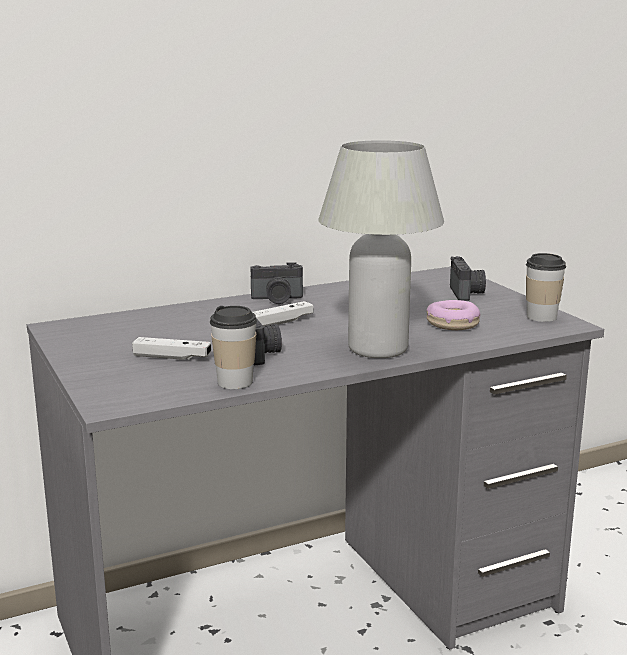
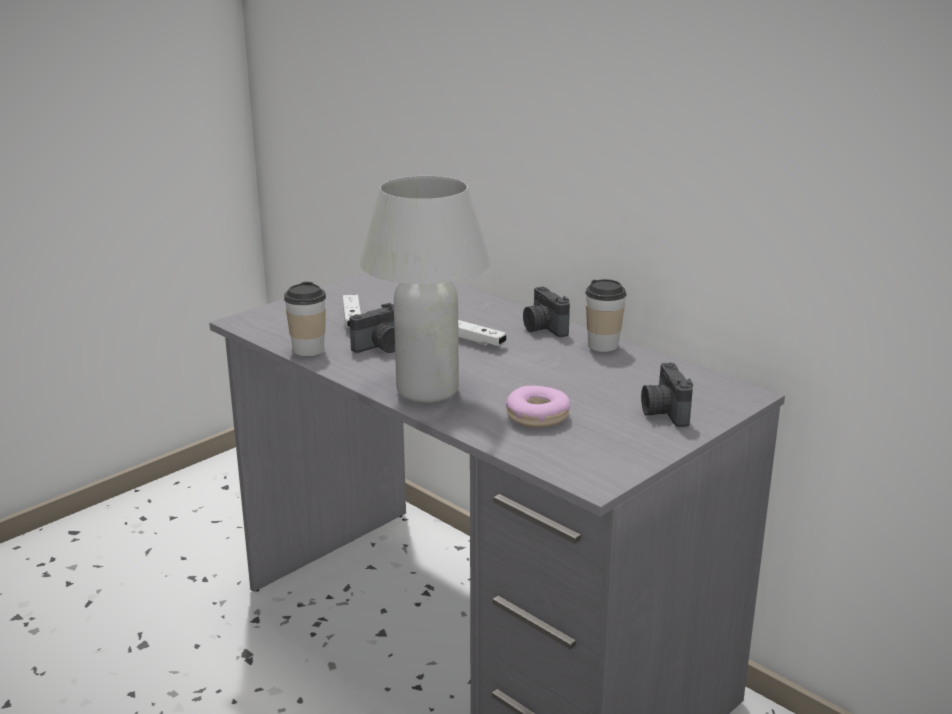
camera: 70 degrees right, 5 degrees up
camera [450,256,486,301] -> camera turned 105 degrees clockwise [641,363,693,427]
cup [526,253,566,322] -> cup moved to [585,279,627,352]

